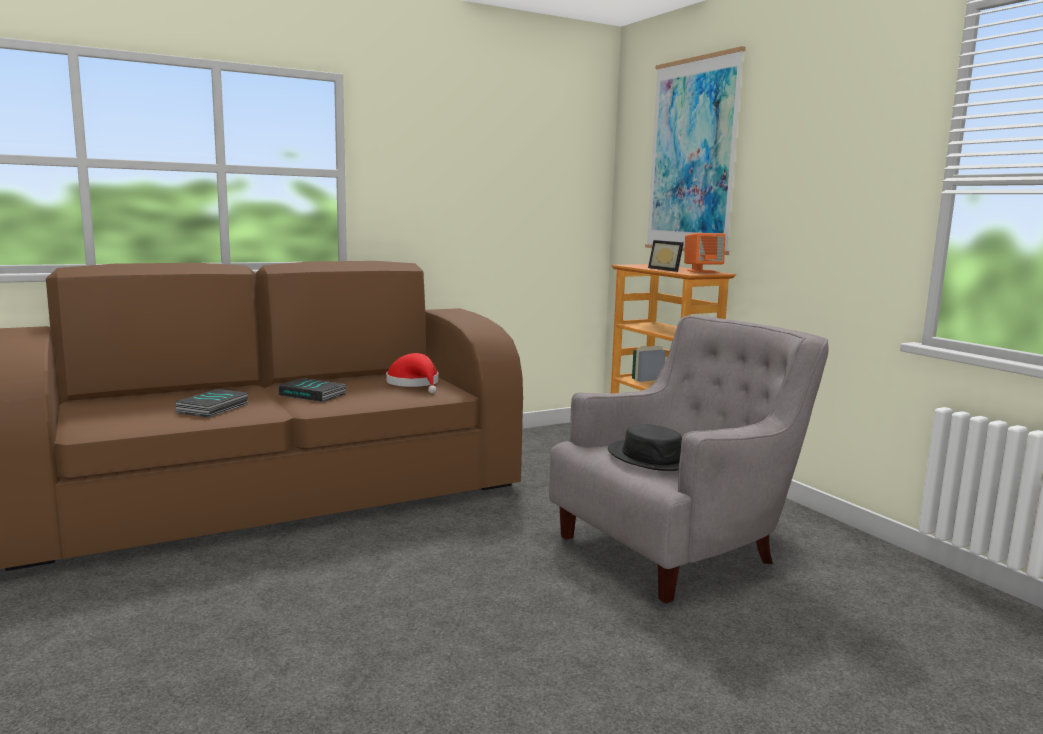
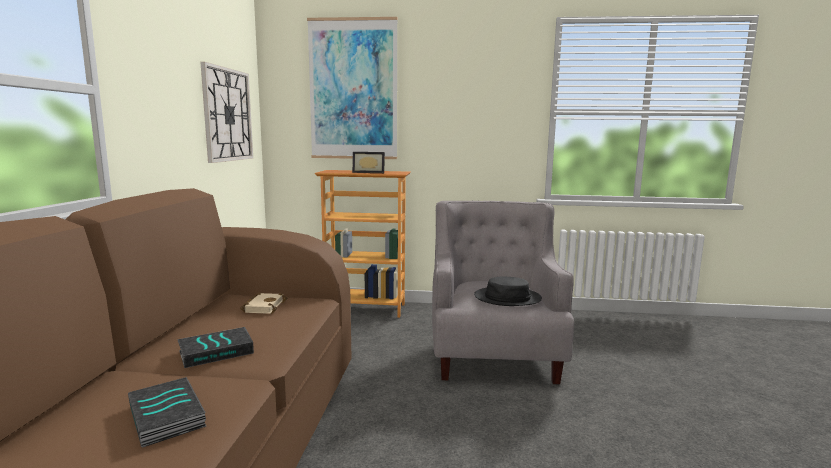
camera: 55 degrees left, 0 degrees up
red hat [386,353,439,394] -> beige book [240,292,287,314]
orange speaker [684,233,725,273] -> none
none -> wall clock [200,62,253,163]

